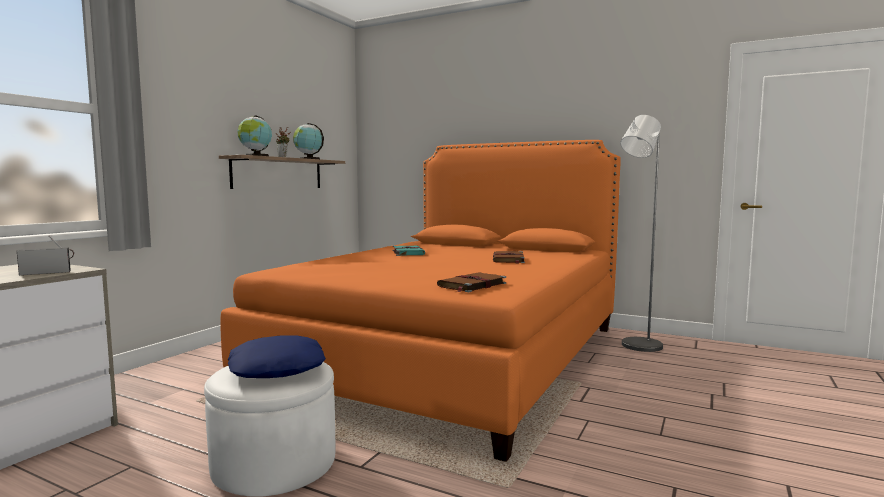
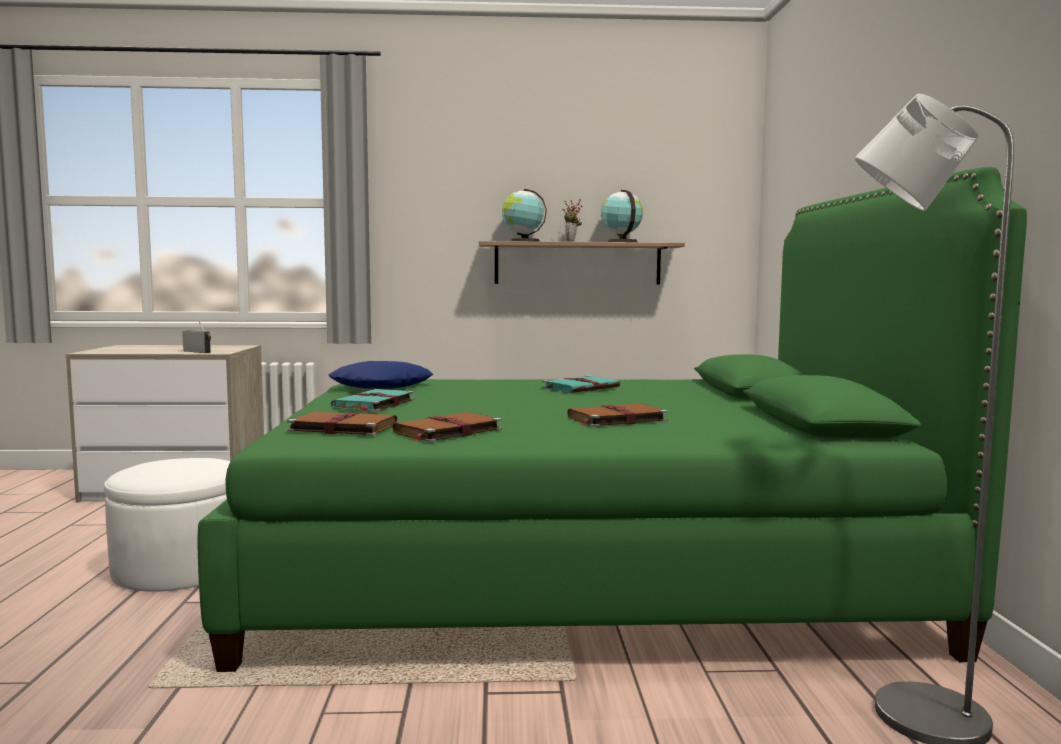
camera: 60 degrees right, 0 degrees up
orange bed [220,140,621,462] -> green bed [197,167,1027,672]
blue pillow [228,335,326,378] -> blue pillow moved to [329,361,433,389]
none -> turquoise book [330,389,415,412]
none -> brown book [392,412,502,442]

